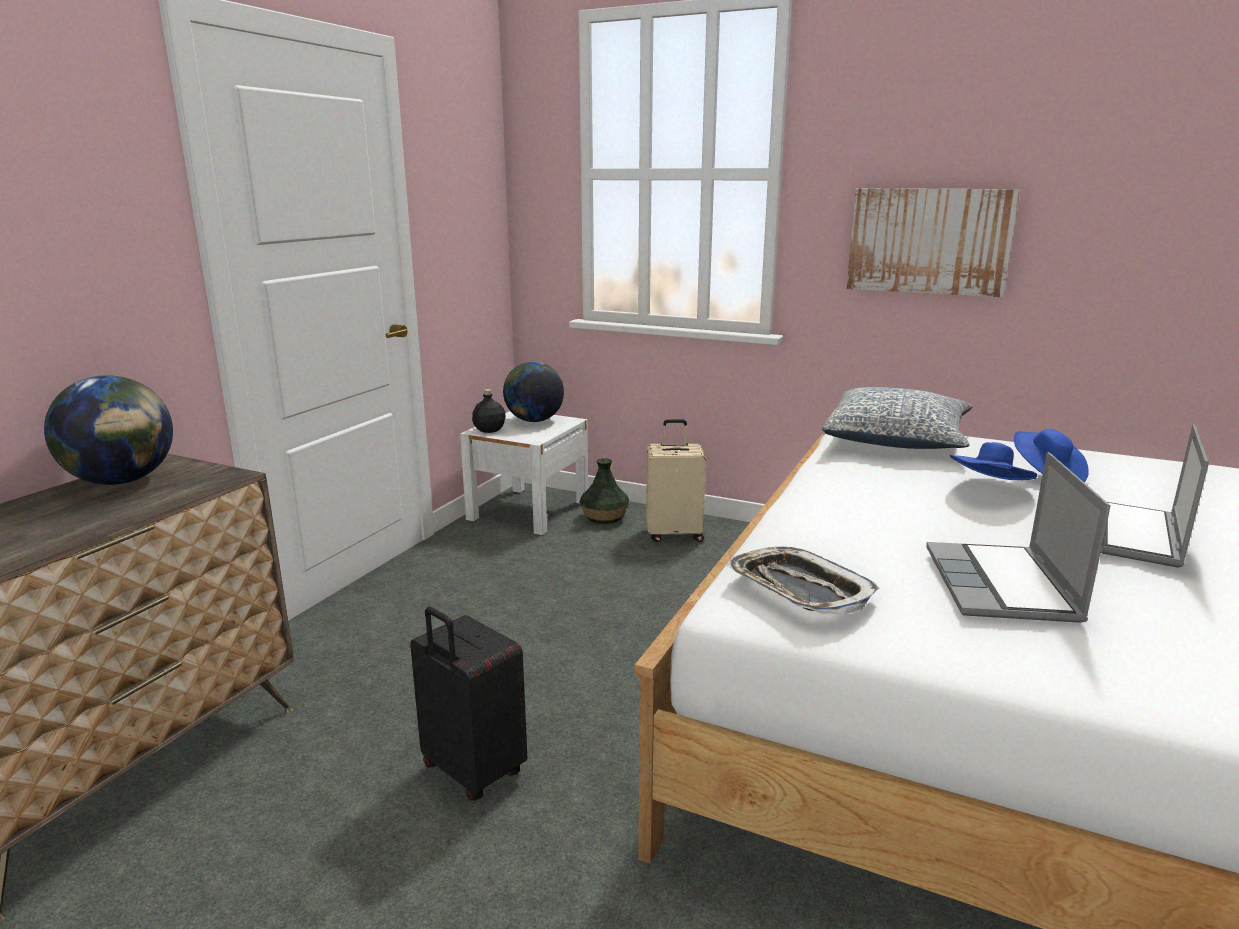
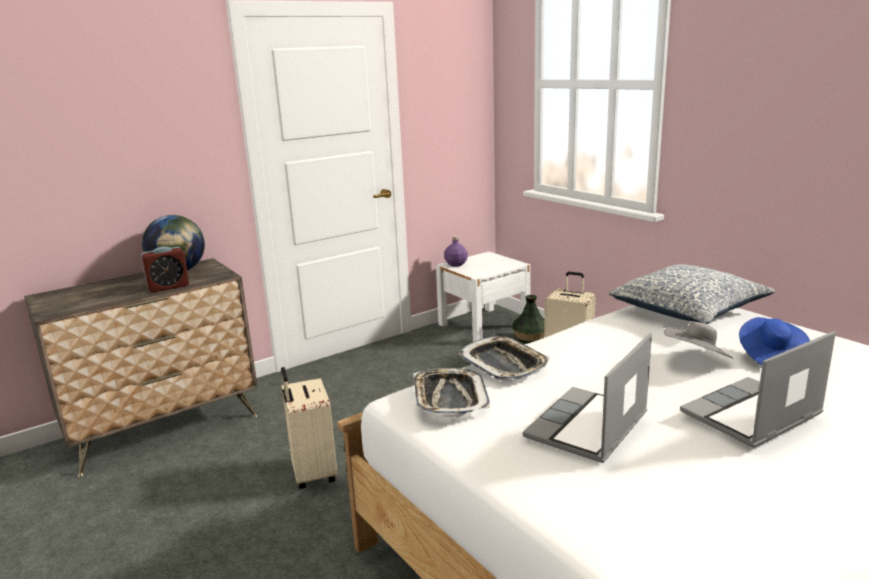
camera: 30 degrees right, 0 degrees up
black suitcase [410,607,527,801] -> beige suitcase [281,367,338,489]
black bottle [472,389,505,433] -> purple bottle [444,236,468,267]
globe [503,361,564,422] -> none
picture [847,188,1020,297] -> none
blue hat [950,442,1037,480] -> grey hat [664,322,733,358]
none -> alarm clock [141,246,189,293]
none -> tray [458,336,550,381]

